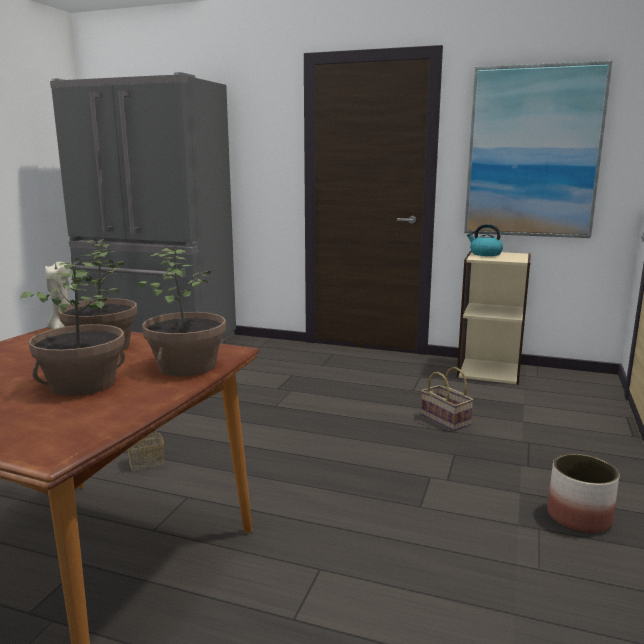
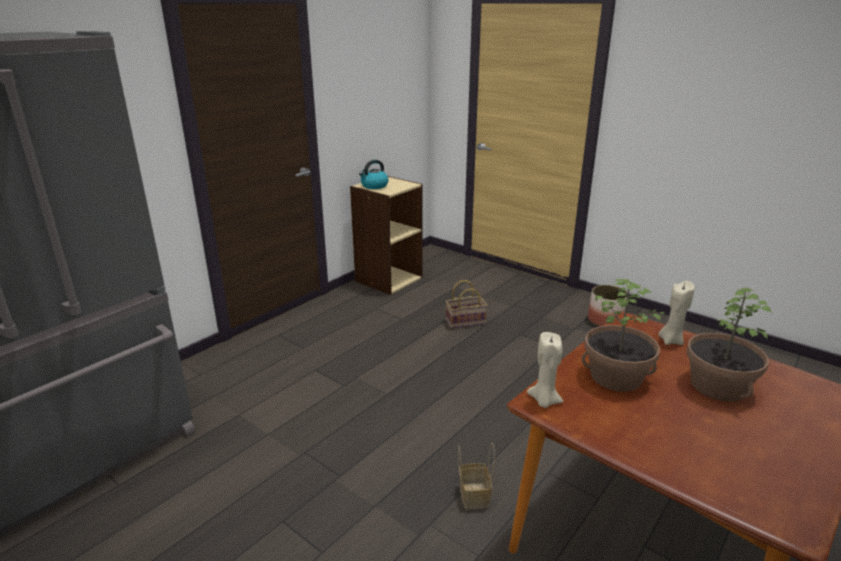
camera: 70 degrees left, 10 degrees up
potted plant [138,247,226,376] -> beige candle [658,281,695,345]
picture [464,61,612,238] -> none

